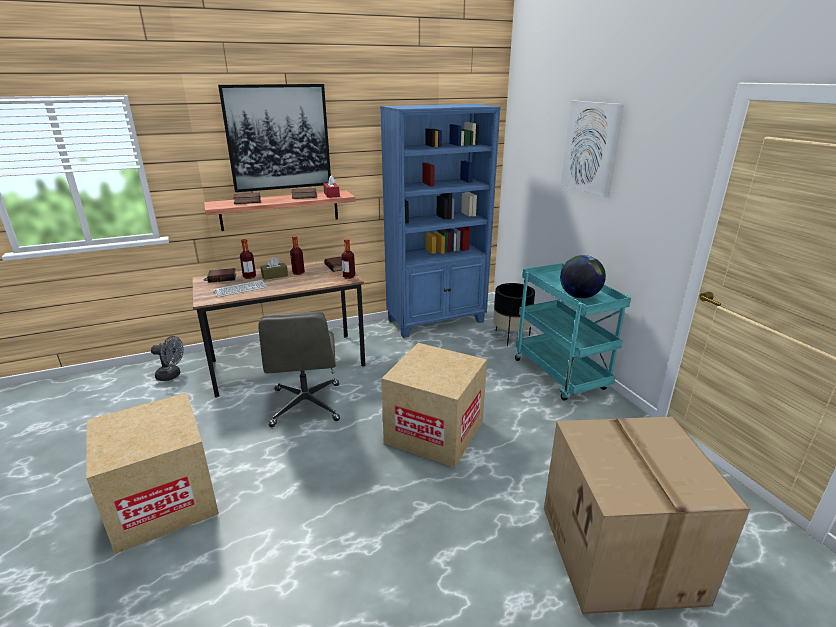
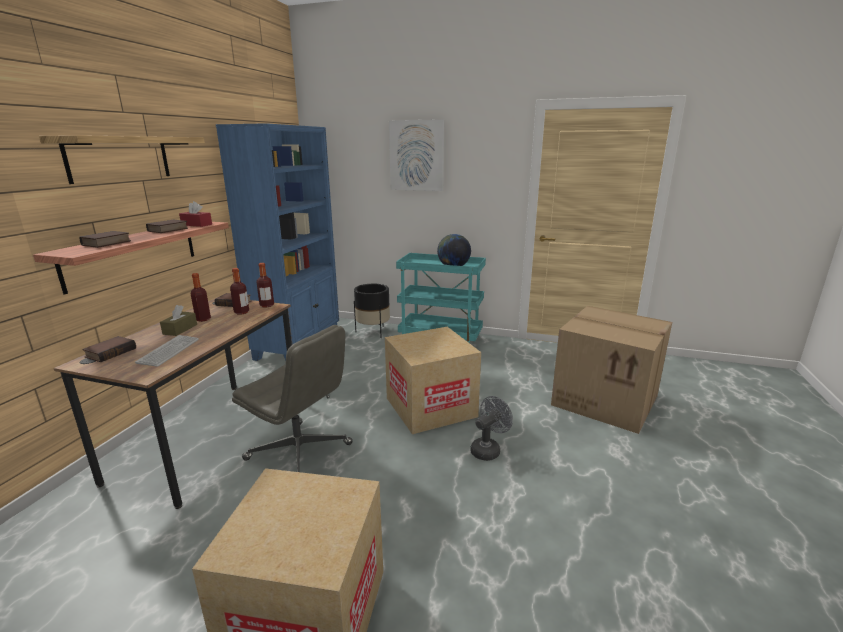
camera: 50 degrees left, 5 degrees down
grey fan [151,336,184,381] -> grey fan moved to [470,396,513,461]
picture [218,84,331,192] -> shelf [39,135,205,184]
bottle [240,239,256,279] -> bottle moved to [230,268,249,314]

